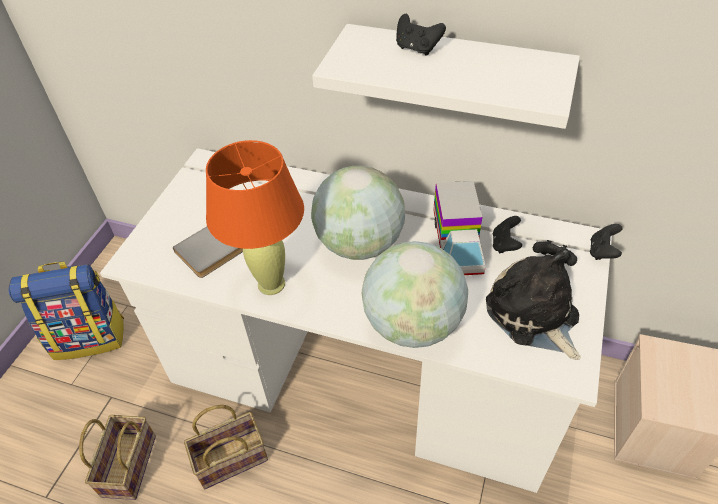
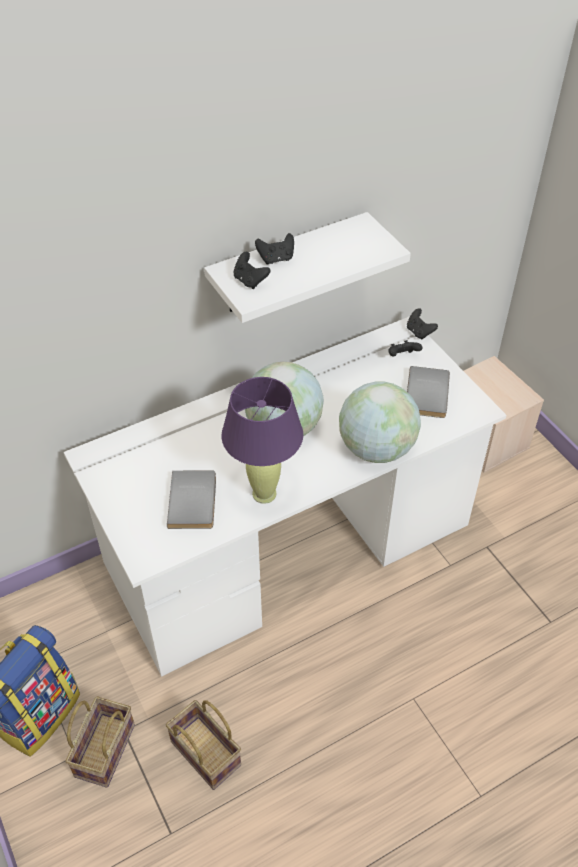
camera: 50 degrees left, 0 degrees up
basket [184,405,268,489] -> basket moved to [65,696,135,788]
orange table lamp [206,140,304,295] -> purple table lamp [221,377,303,504]
toy truck [433,181,486,275] -> none
plush toy [486,249,581,360] -> grey book [407,366,450,418]
black game controller [493,216,522,253] -> black game controller moved to [233,252,271,289]

